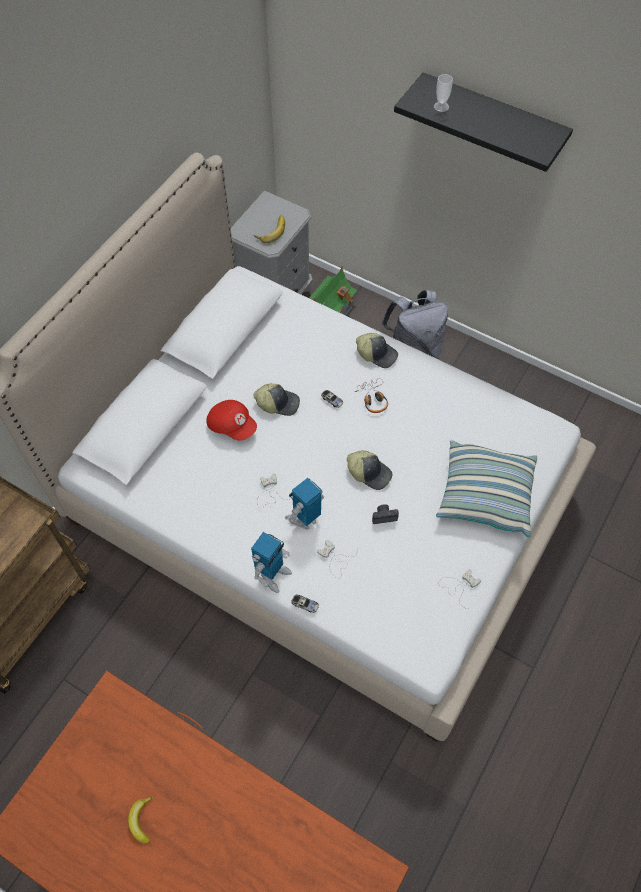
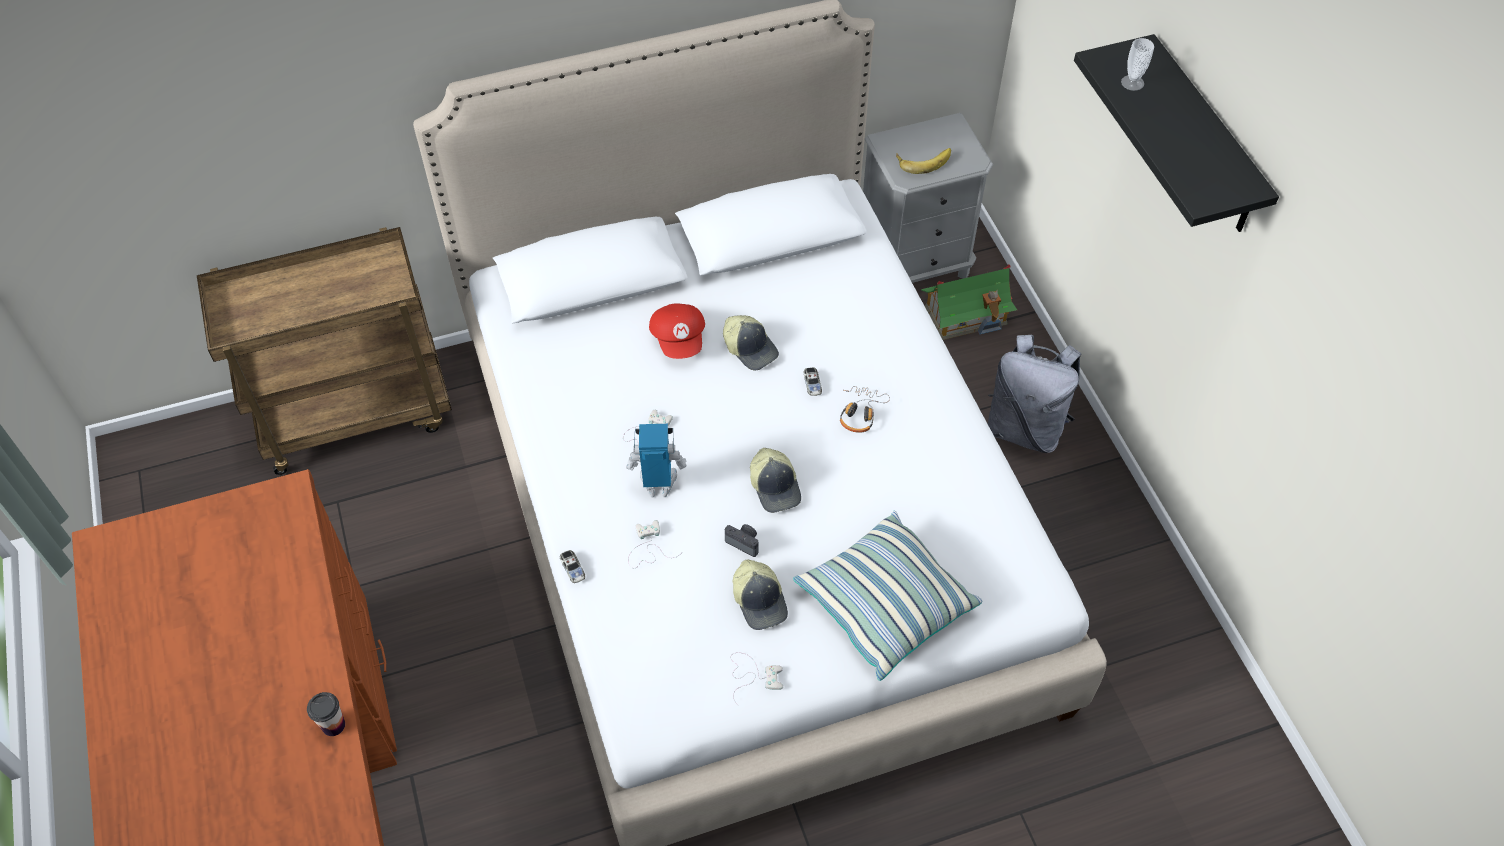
camera: 40 degrees right, 5 degrees down
banana [128,796,153,843] -> none
toy robot [251,532,292,593] -> none
cap [356,333,398,368] -> cap moved to [733,559,788,630]
none -> cup [307,692,345,736]

